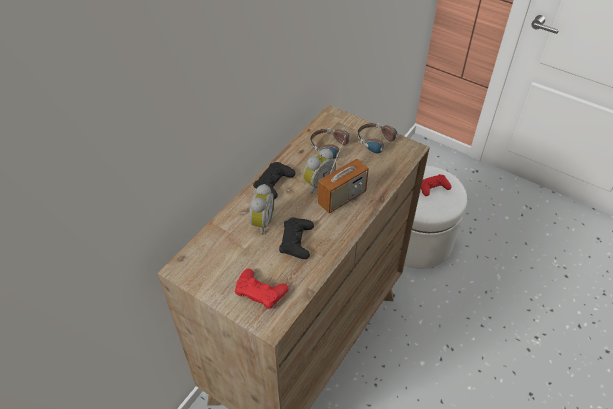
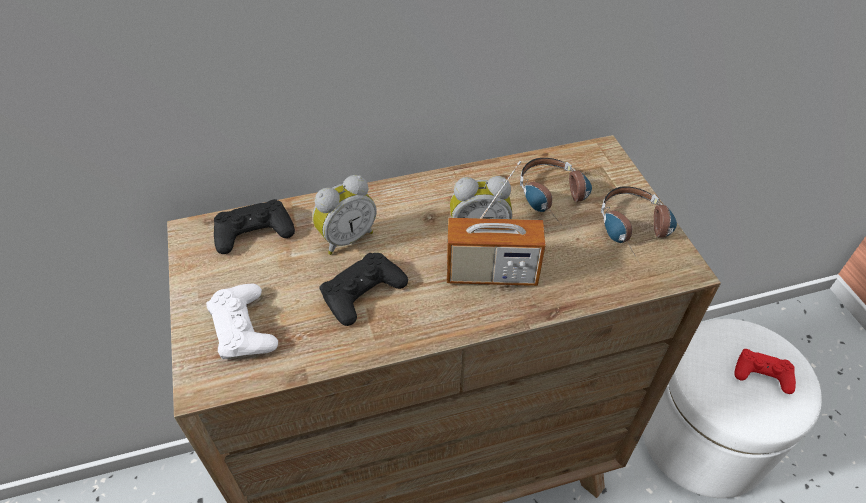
camera: 40 degrees right, 0 degrees up
red game controller [235,269,289,309] -> white game controller [206,283,278,359]
black game controller [253,162,295,199] -> black game controller moved to [214,199,295,254]

